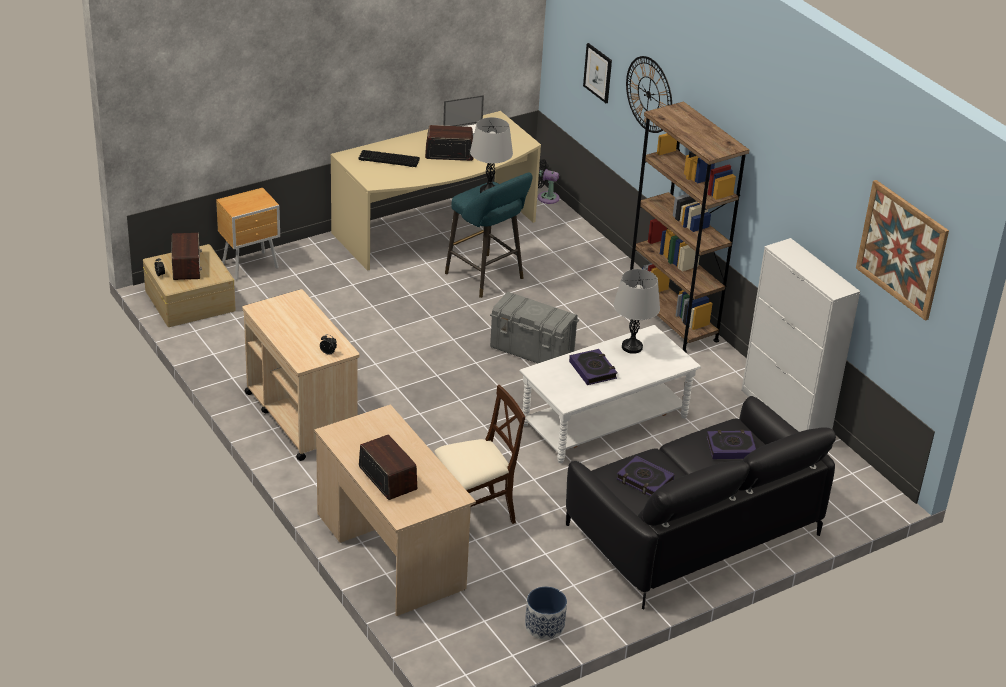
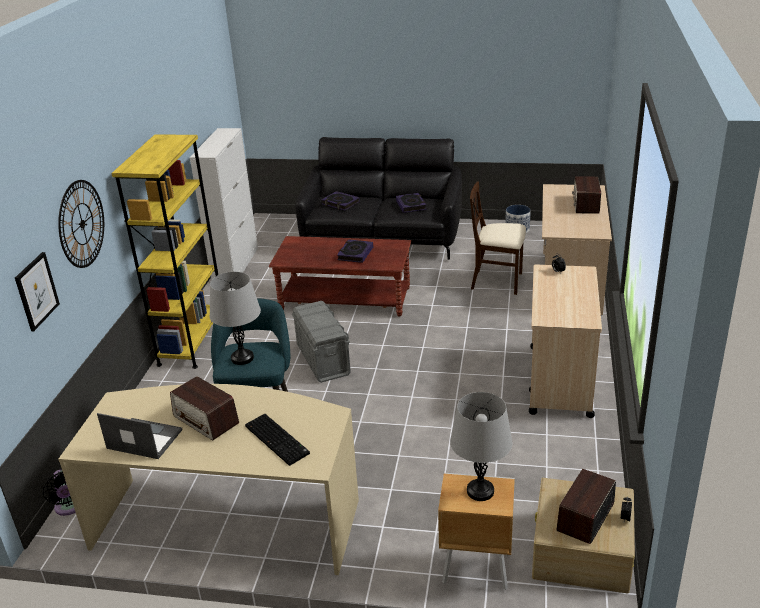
camera: 135 degrees left, 5 degrees down
white coffee table [520,325,701,463] -> brown coffee table [269,236,411,317]
grey table lamp [613,269,660,354] -> grey table lamp moved to [450,392,513,501]
brown bookcase [630,101,749,353] -> yellow bookcase [111,134,218,369]
picture [856,180,949,321] -> none

